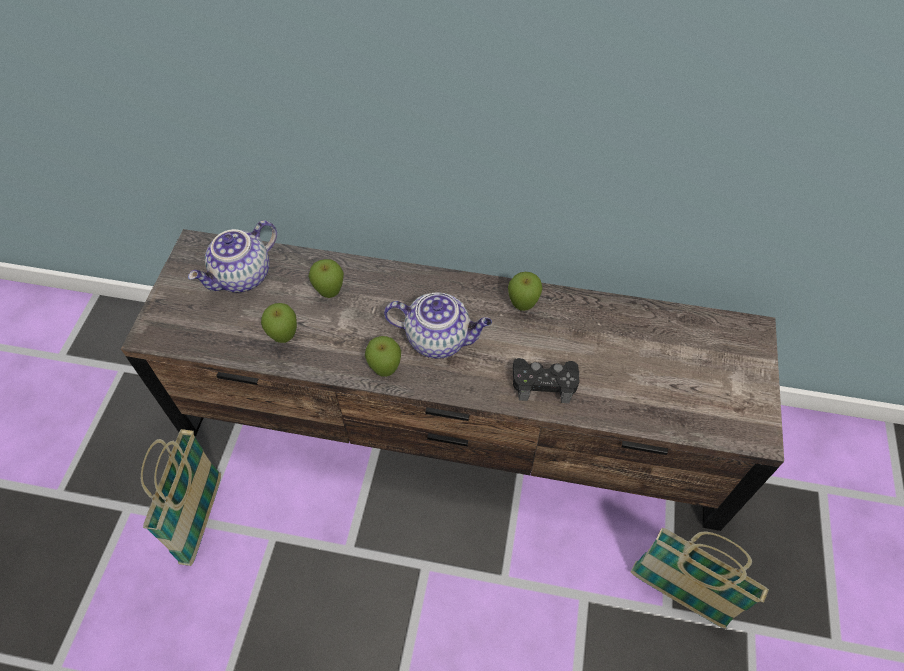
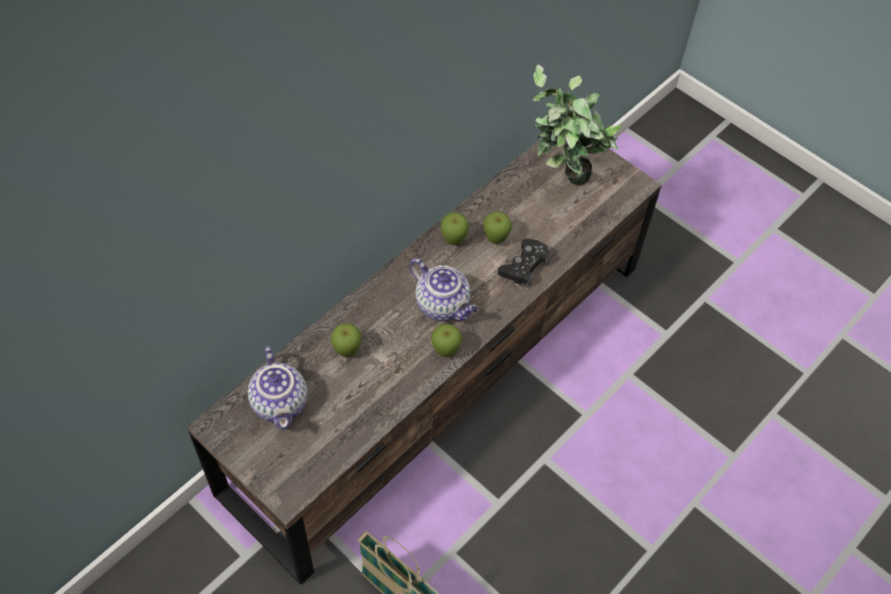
camera: 60 degrees left, 0 degrees up
apple [261,303,297,343] -> apple moved to [483,211,512,244]
teapot [384,292,492,358] -> teapot turned 90 degrees clockwise [410,258,478,321]
basket [631,528,769,628] -> none
none -> potted plant [533,64,621,185]

